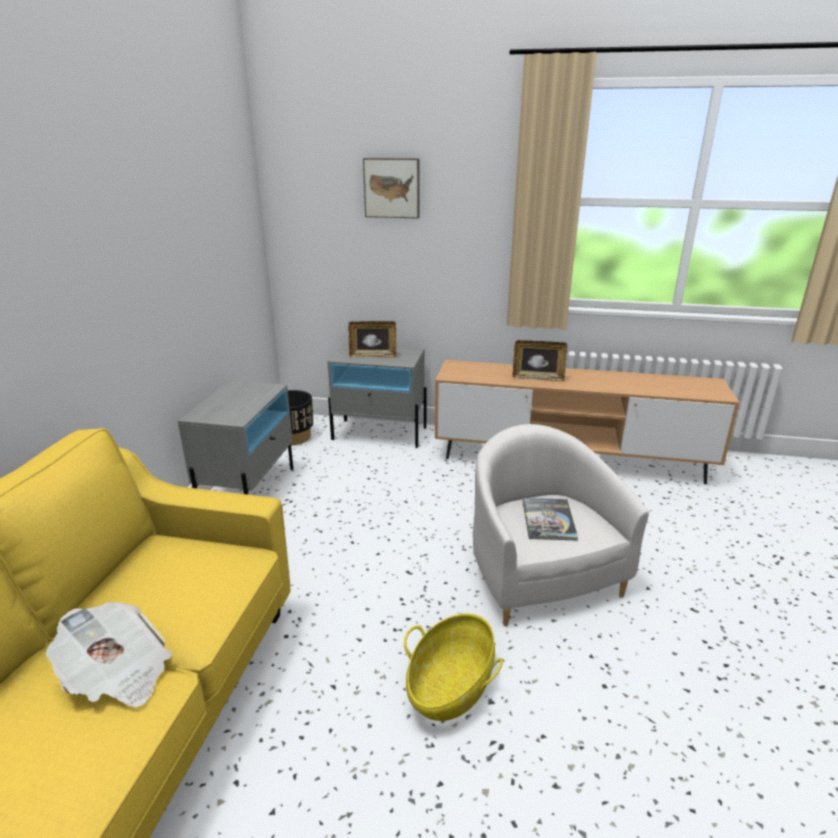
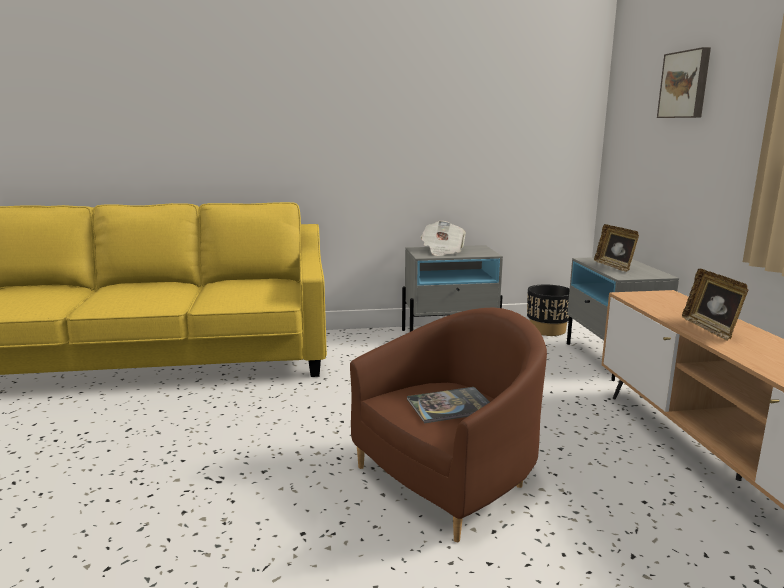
camera: 70 degrees right, 10 degrees down
newspaper [46,602,172,707] -> newspaper moved to [421,221,466,256]
basket [404,613,503,721] -> none
white armchair [473,424,649,626] -> brown armchair [350,307,547,542]

